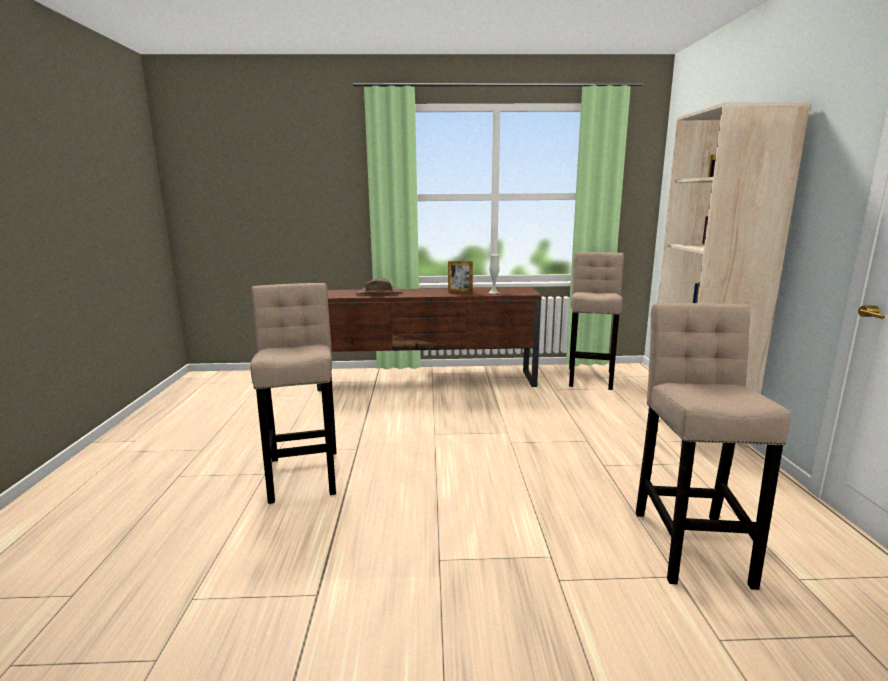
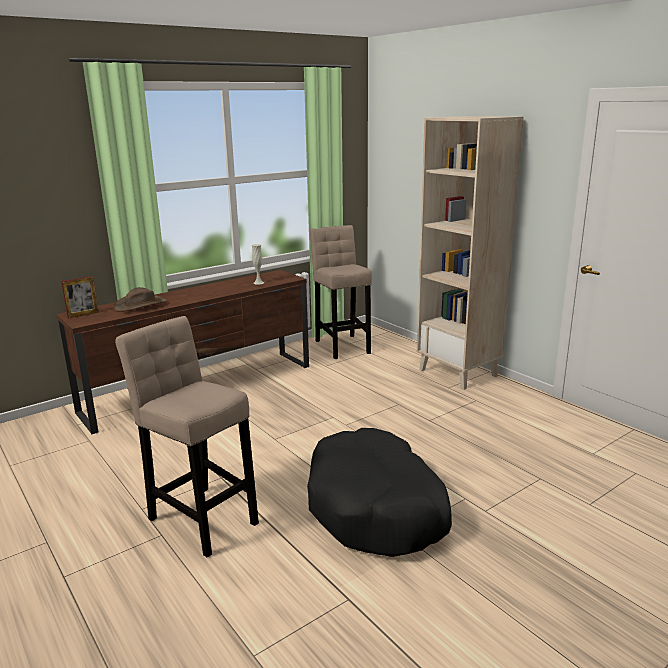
camera: 35 degrees left, 5 degrees up
picture frame [448,261,473,293] -> picture frame moved to [61,276,99,318]
beige stool [636,303,790,590] -> none
none -> black dog bed [307,428,452,557]

